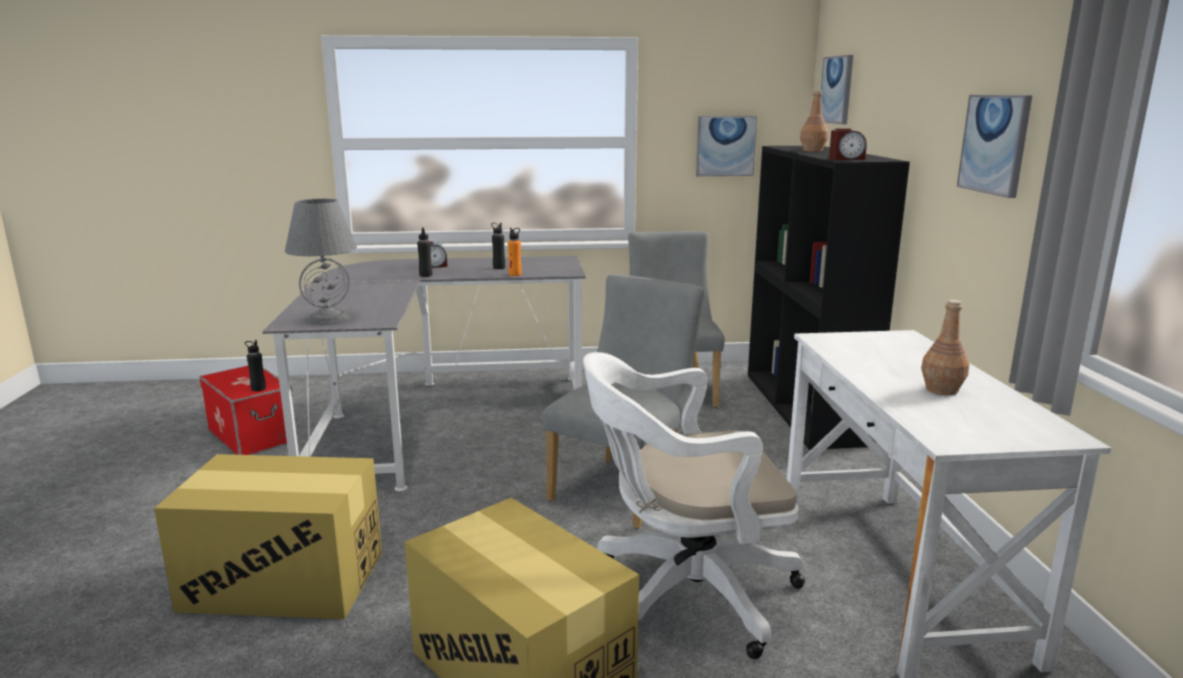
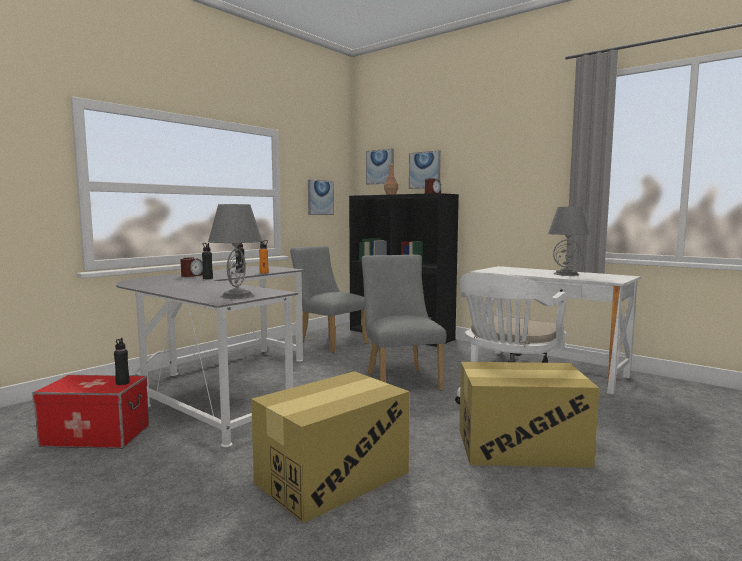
camera: 45 degrees left, 10 degrees down
brown bottle [921,300,969,395] -> grey table lamp [548,207,589,276]
picture [957,95,1032,198] -> picture moved to [409,150,441,189]

